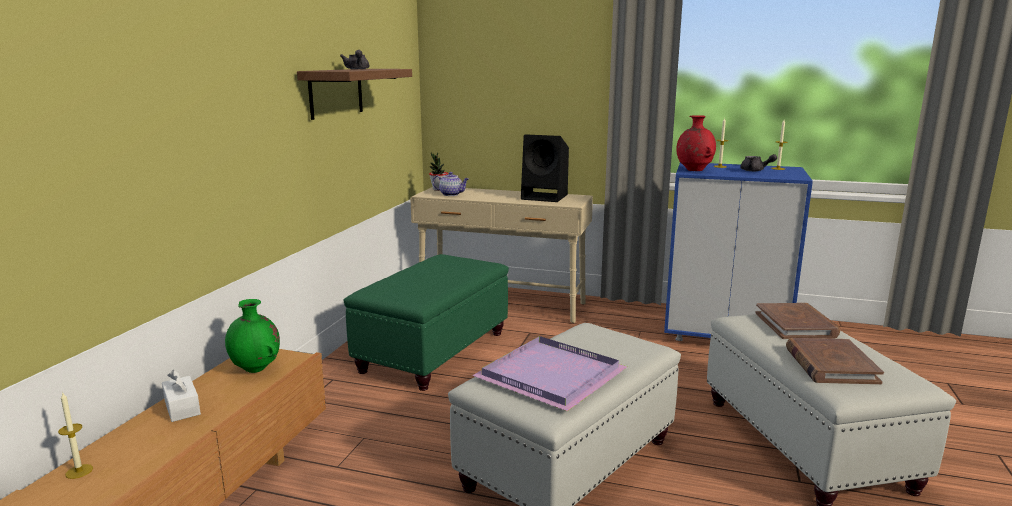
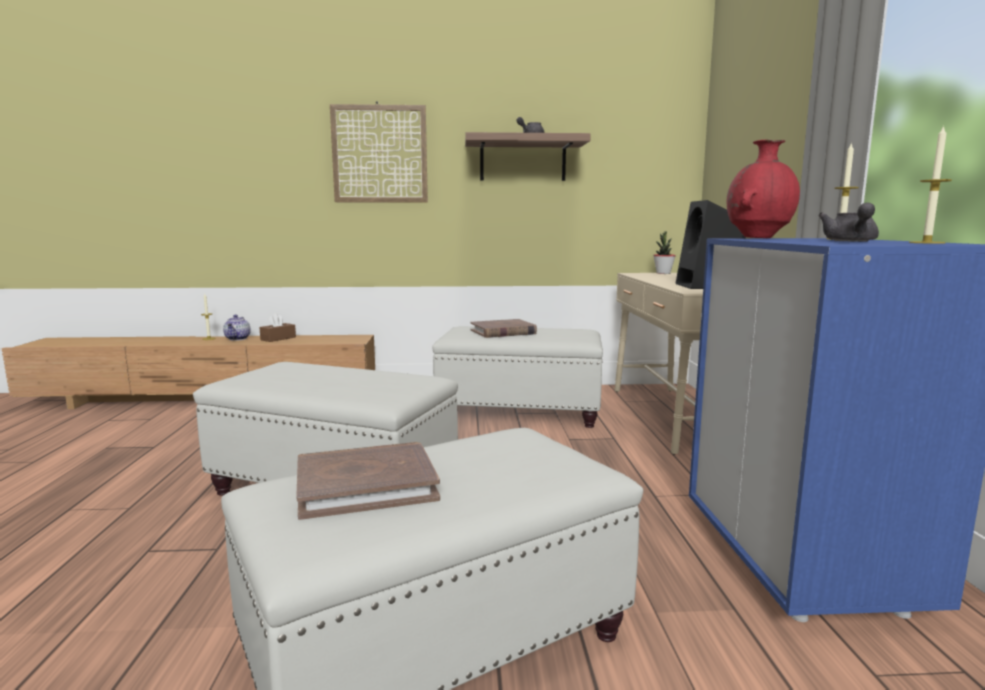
camera: 70 degrees right, 5 degrees down
white tissue box [162,369,201,422] -> brown tissue box [259,313,296,342]
green vase [225,299,280,373] -> none
green ottoman [343,254,509,391] -> white ottoman [432,326,603,428]
teapot [433,172,469,196] -> teapot moved to [223,315,251,341]
purple tray [472,336,627,411] -> none
brown book [755,303,840,339] -> brown book moved to [470,319,537,338]
none -> picture [330,101,428,203]

